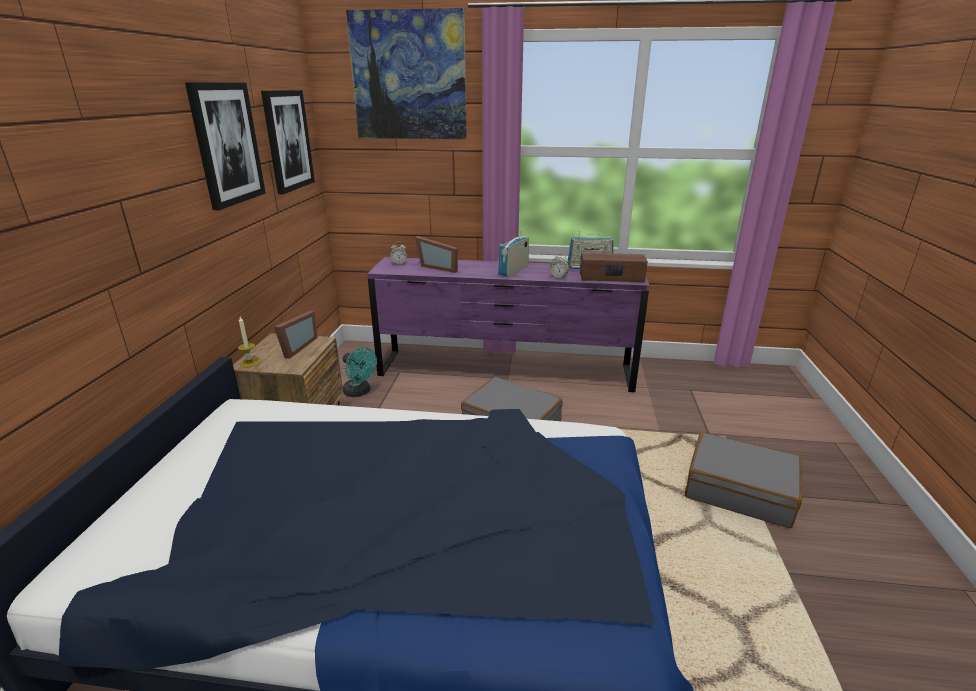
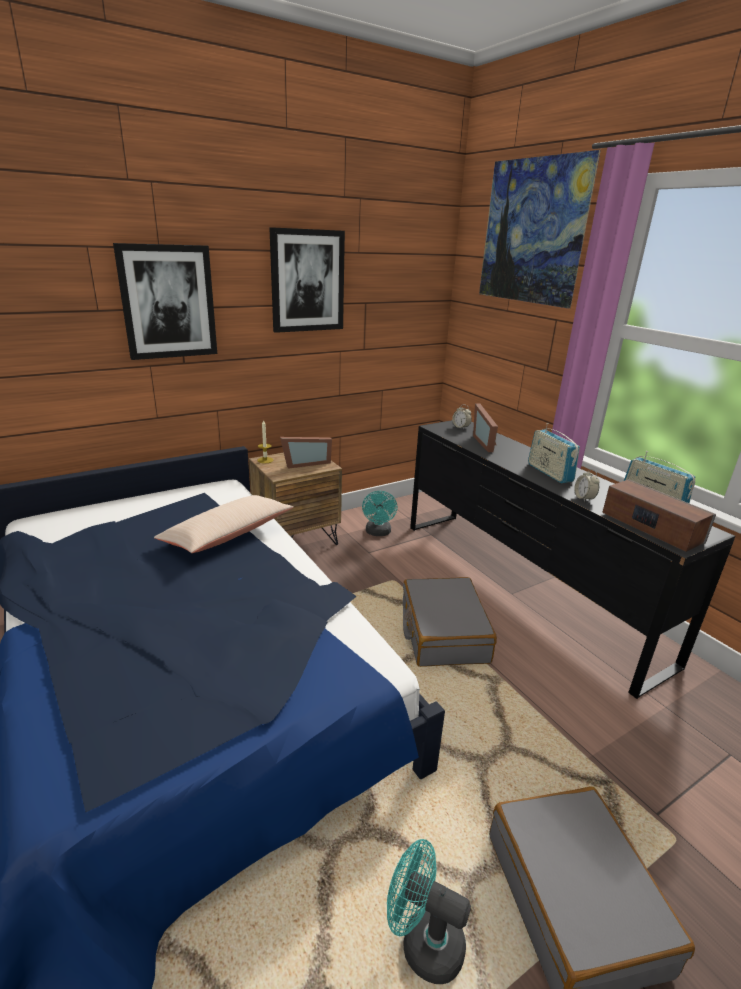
camera: 50 degrees right, 0 degrees up
picture [261,90,315,194] -> picture moved to [113,243,217,360]
purple dresser [367,257,650,392] -> black dresser [410,420,736,699]
radio [498,231,529,277] -> radio turned 105 degrees counterclockwise [528,423,580,483]
none -> beige pillow [154,495,294,553]
none -> turquoise fan [387,839,471,984]

